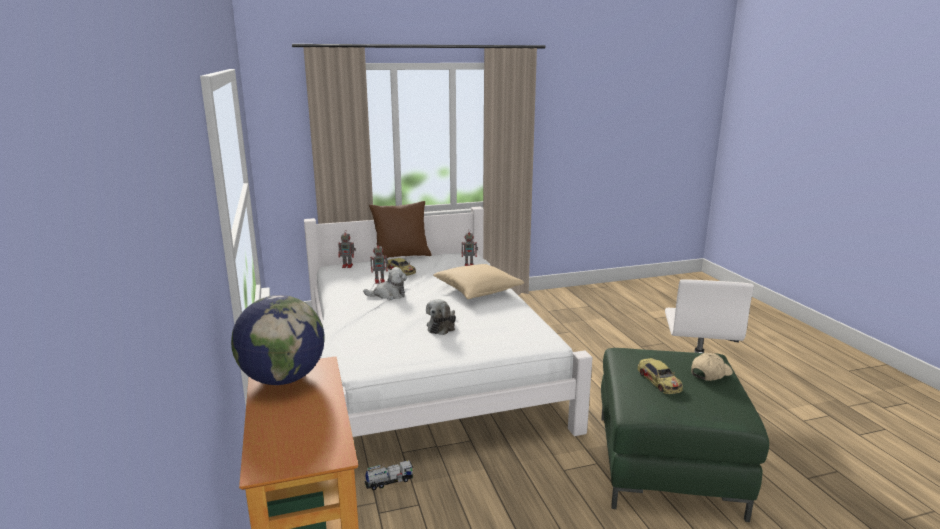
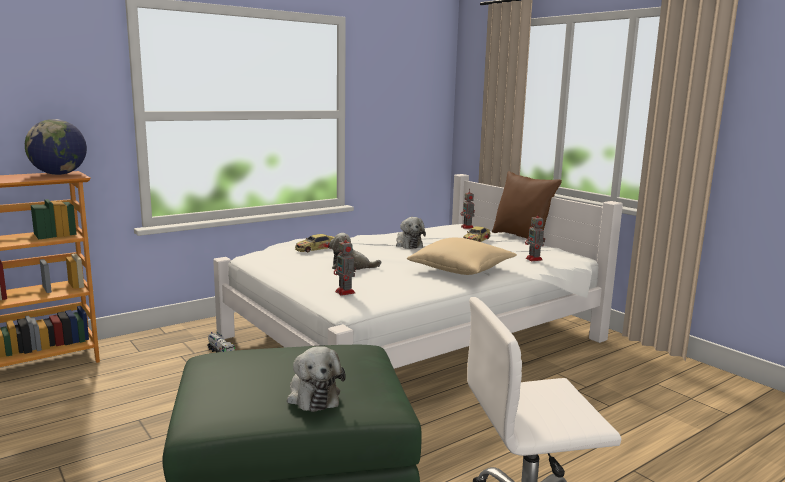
camera: 70 degrees right, 5 degrees down
toy robot [370,242,388,284] -> toy robot moved to [334,235,355,296]
toy car [637,358,683,394] -> toy car moved to [295,234,334,252]
beige cap [691,353,733,381] -> plush toy [287,346,346,412]

